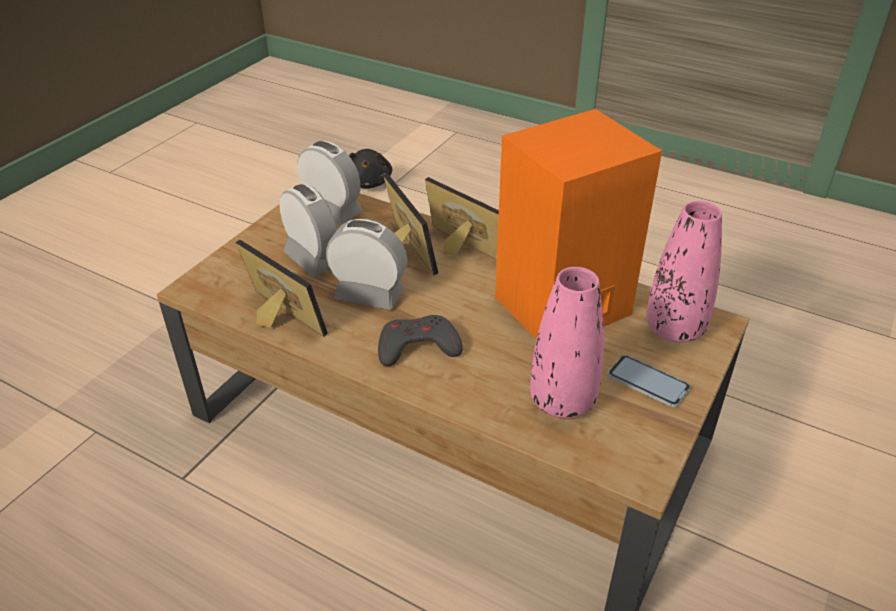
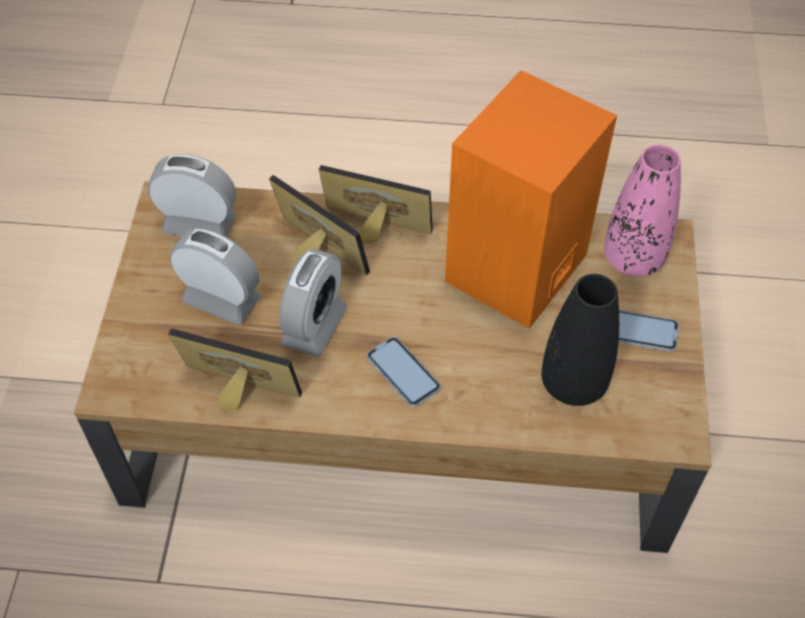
camera: 25 degrees left, 15 degrees up
alarm clock [326,219,407,310] -> alarm clock turned 120 degrees clockwise [279,248,348,357]
black plush toy [349,149,392,189] -> none
grey game controller [378,315,463,366] -> phone [367,337,441,407]
pink vase [530,267,604,418] -> black vase [542,274,619,406]

